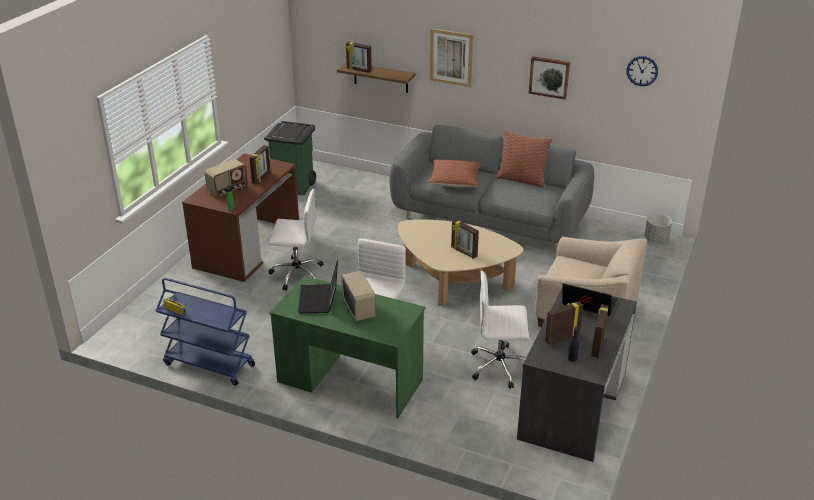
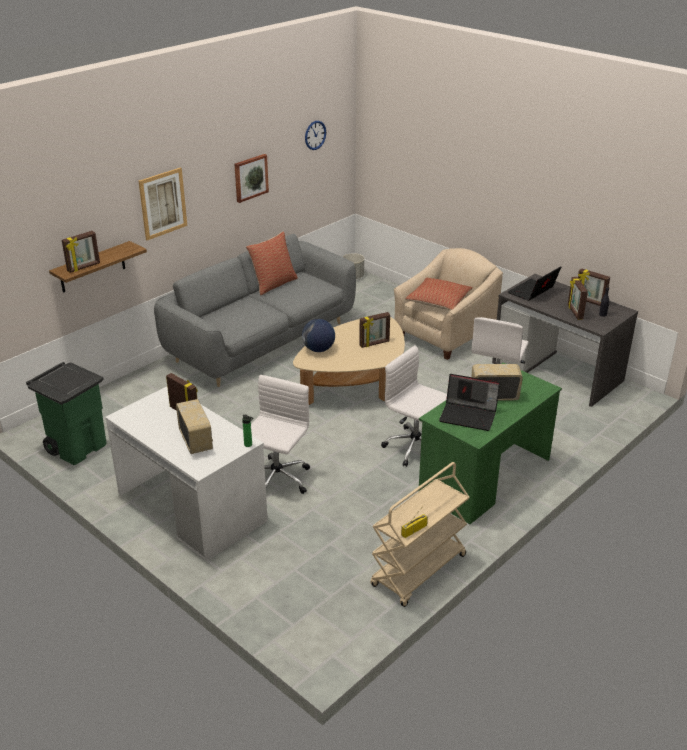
camera: 70 degrees left, 0 degrees up
blue cart [156,278,255,386] -> beige cart [370,462,469,607]
brown desk [182,153,299,282] -> white desk [105,386,268,561]
pillow [428,159,481,187] -> pillow moved to [405,278,473,310]
none -> globe [302,319,335,352]

